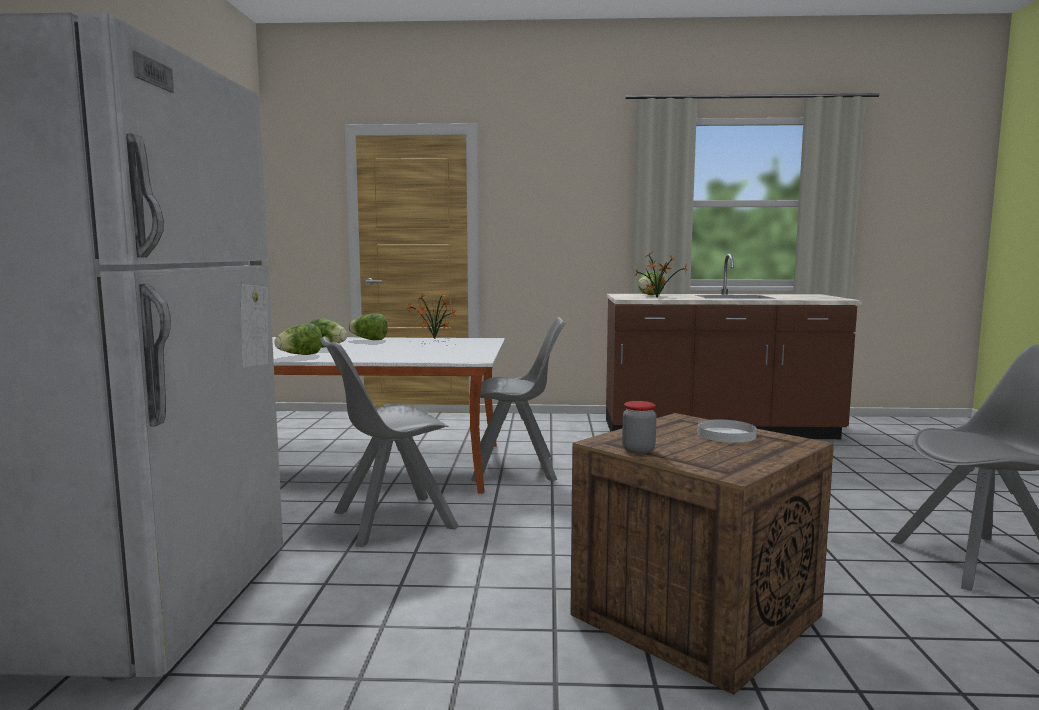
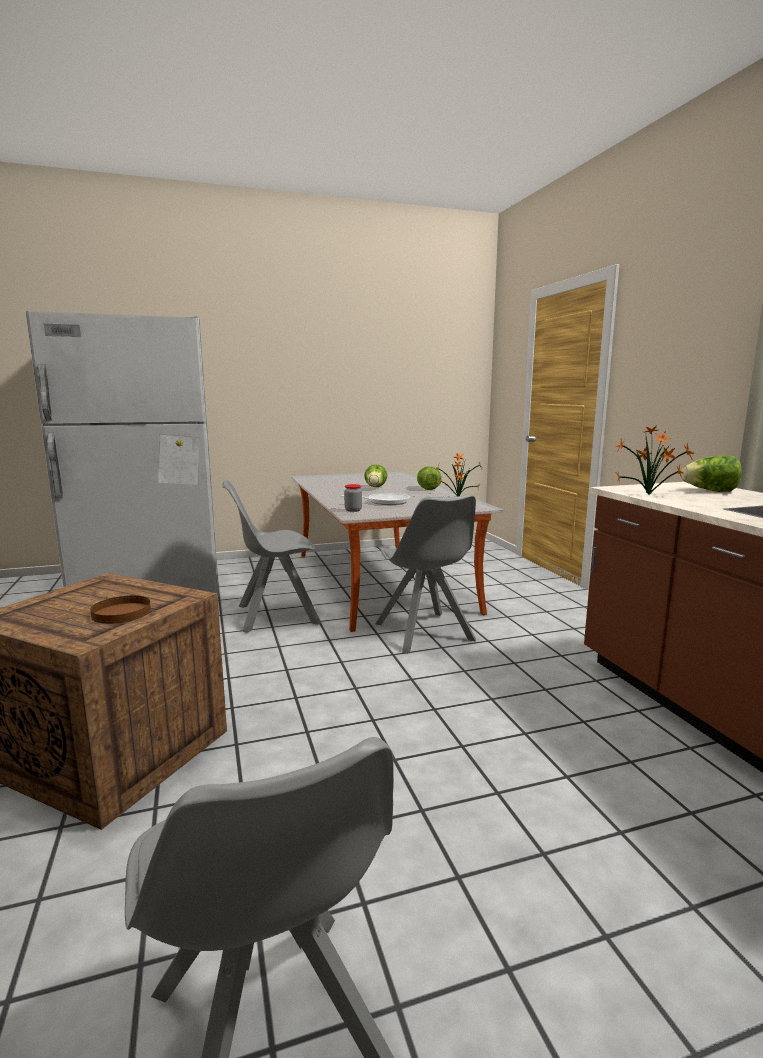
camera: 70 degrees right, 5 degrees up
lettuce [274,323,322,355] -> none
grey chair [320,336,459,547] -> grey chair turned 60 degrees counterclockwise [222,480,321,633]
jar [622,401,656,454] -> jar moved to [344,484,362,512]
white plate [697,420,757,443] -> brown plate [90,596,151,624]
none -> frying pan [341,493,410,505]

